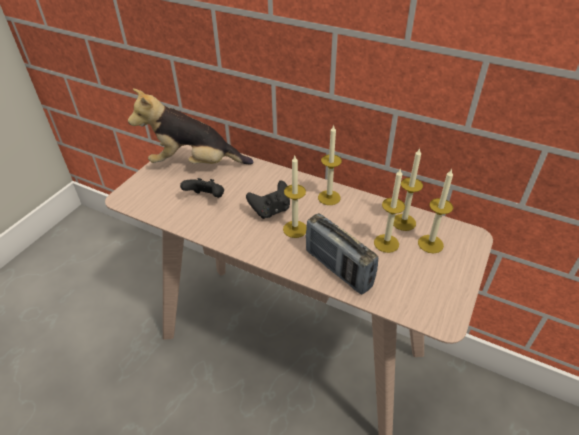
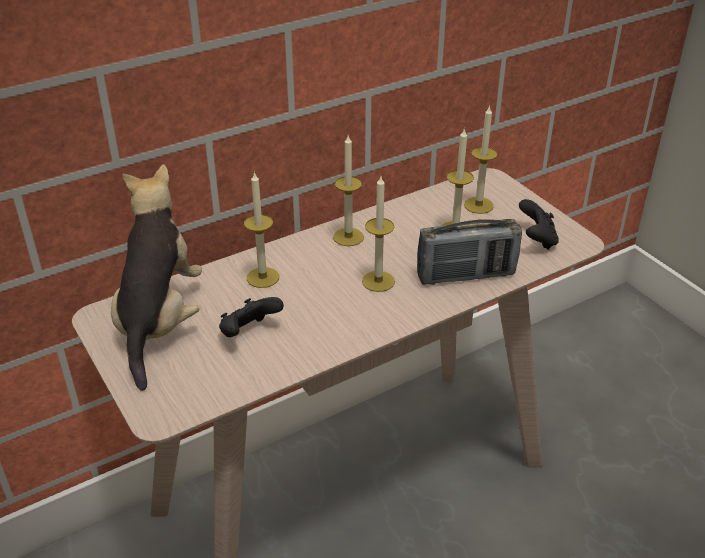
camera: 60 degrees left, 5 degrees down
plush toy [128,89,253,164] -> plush toy turned 150 degrees clockwise [111,164,202,391]
black game controller [246,181,290,219] -> black game controller moved to [519,199,559,250]
candle [393,148,423,231] -> candle moved to [244,171,279,288]

